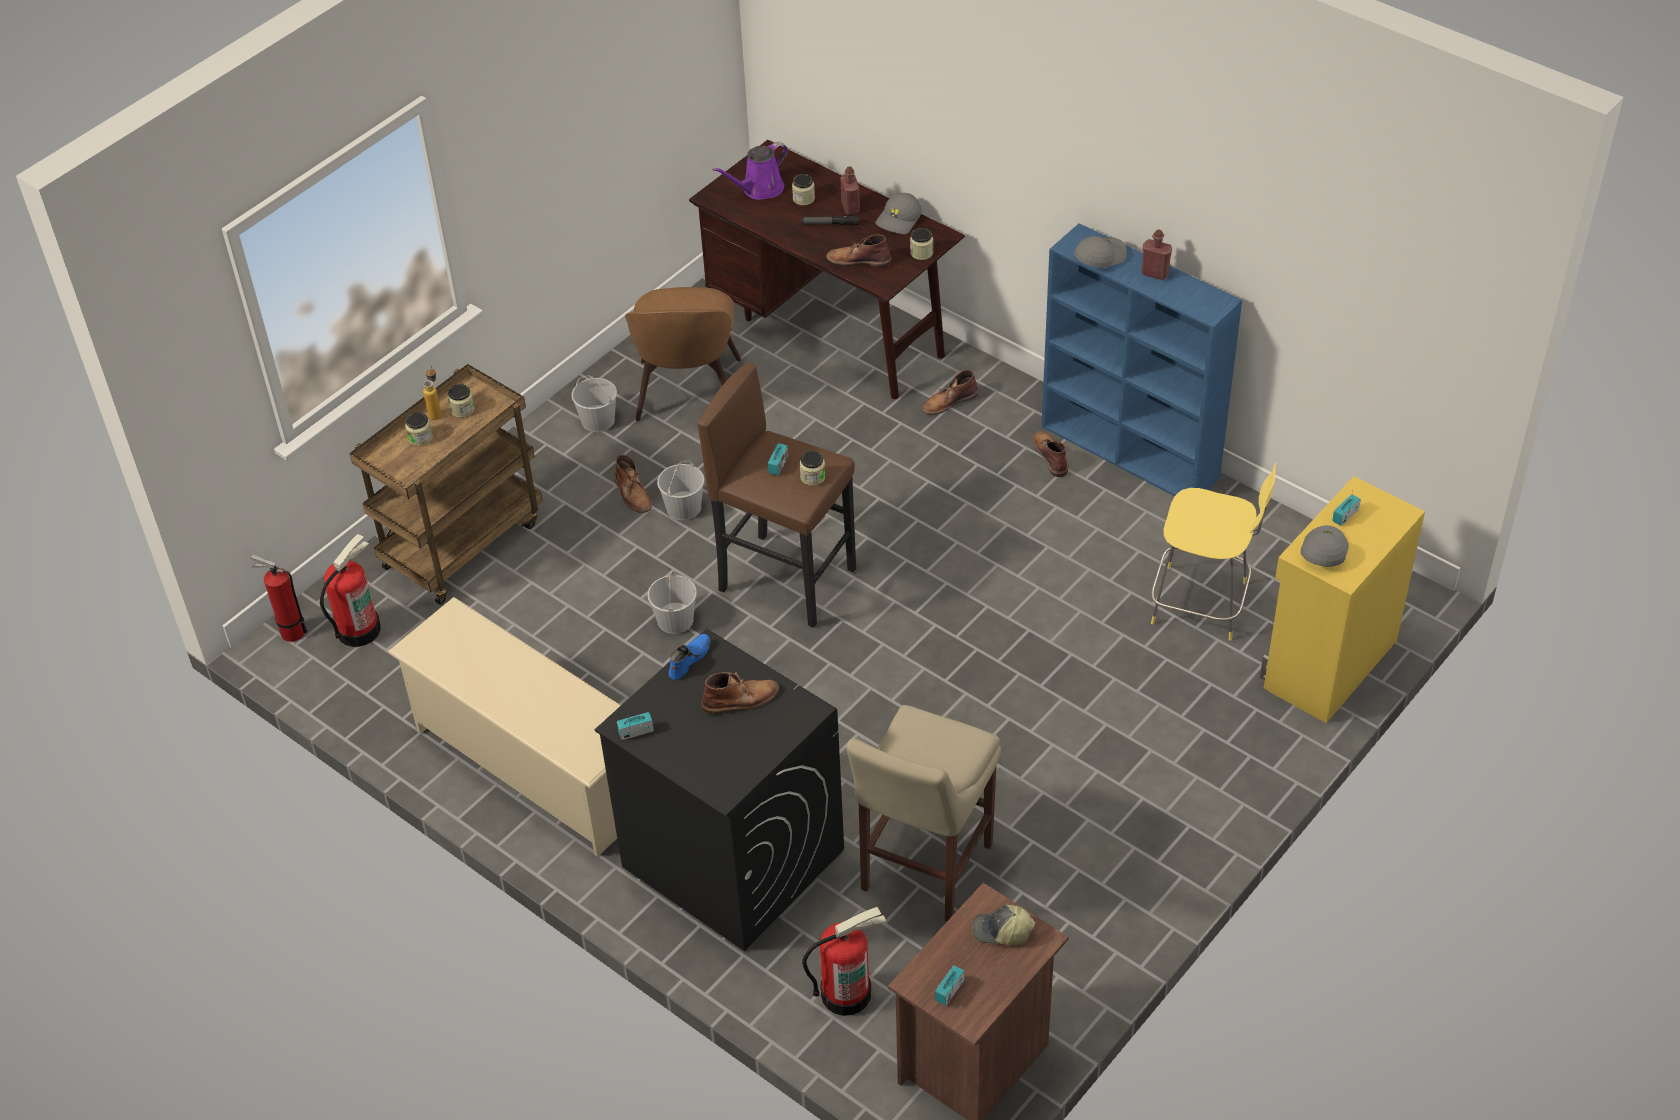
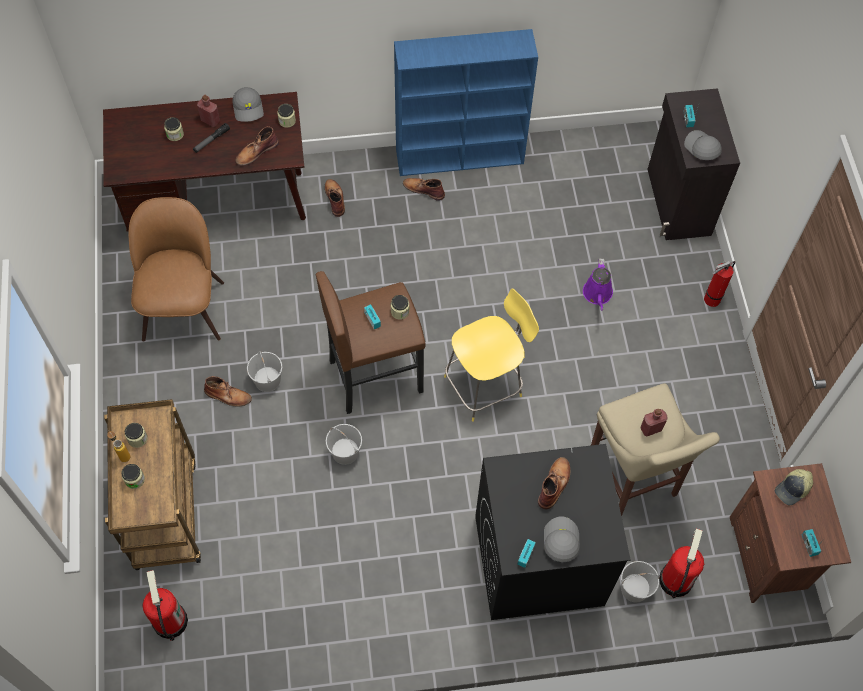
camera: 50 degrees left, 15 degrees up
fire extinguisher [251,555,308,642] -> fire extinguisher moved to [704,261,735,307]
beige shoe rack [388,597,621,857] -> none
white bucket [572,375,617,432] -> white bucket moved to [621,561,659,603]
brown chair [625,287,741,421] -> brown chair turned 135 degrees counterclockwise [128,197,224,341]
blue shoe [668,634,711,680] -> none
purple watering can [713,142,788,200] -> purple watering can moved to [583,258,613,311]
brown boot [921,370,978,415] -> brown boot turned 150 degrees clockwise [325,179,345,217]
grey cap [1074,236,1127,268] -> grey cap moved to [544,516,580,562]
red bottle [1142,229,1172,280] -> red bottle moved to [641,409,668,437]
yellow stool [1151,463,1277,641] -> yellow stool moved to [444,288,539,422]
yellow cabinet [1260,476,1425,723] -> black cabinet [647,88,740,240]

